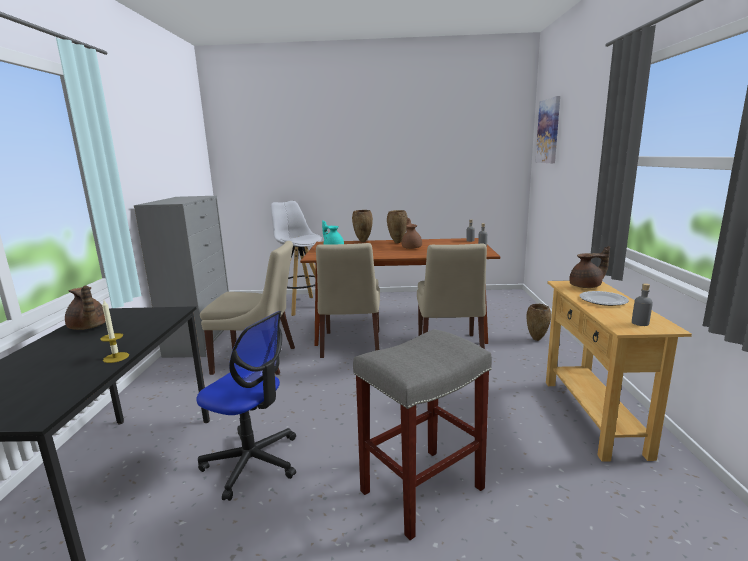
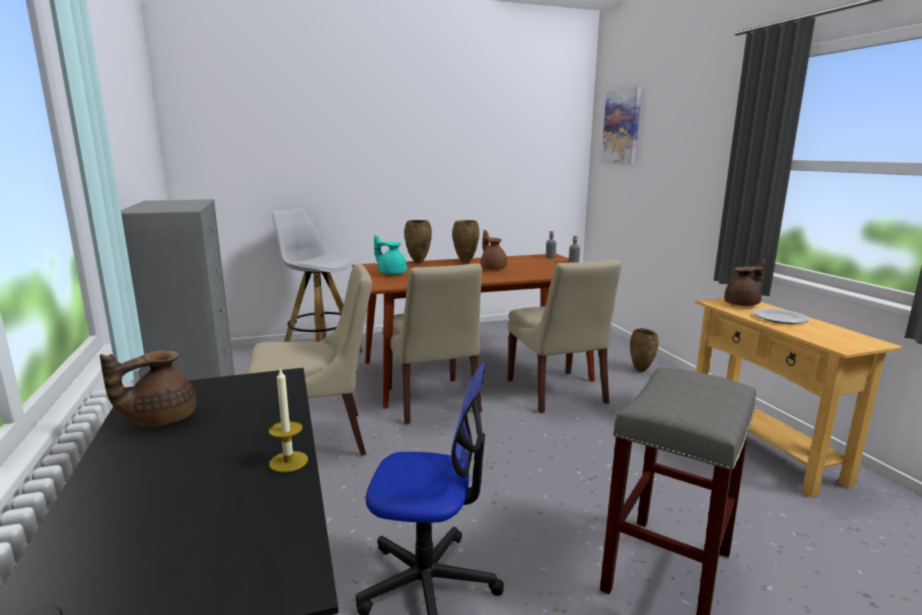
camera: 20 degrees left, 0 degrees up
brown teapot [65,285,106,330] -> brown teapot turned 105 degrees clockwise [100,350,196,427]
grey bottle [632,283,653,326] -> none

